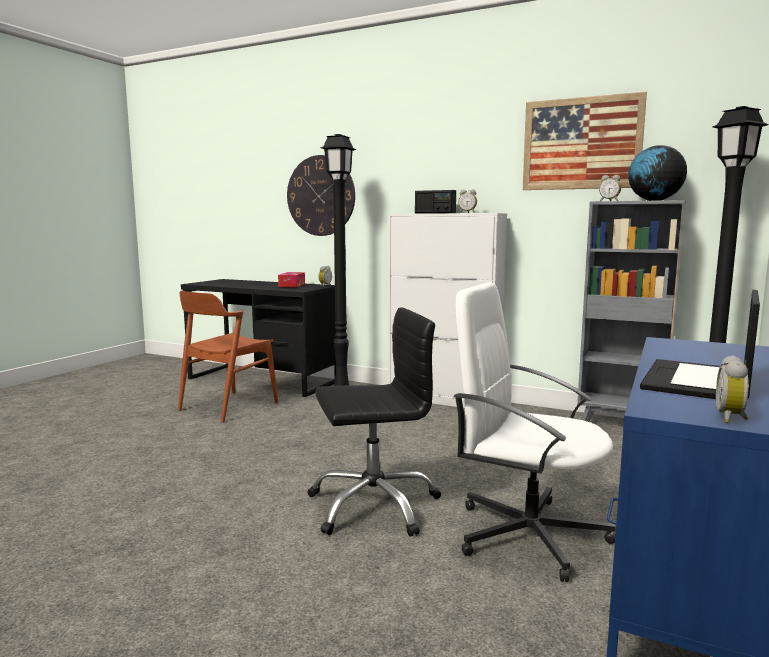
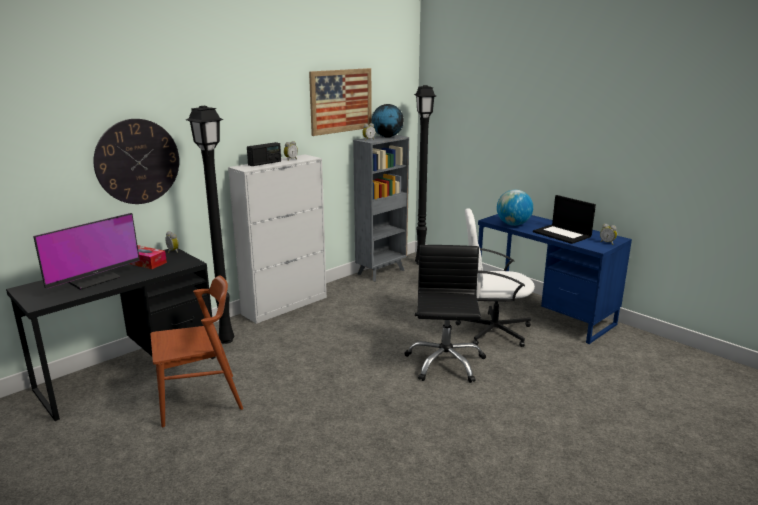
camera: 70 degrees left, 10 degrees up
brown chair [178,291,278,423] -> brown chair turned 75 degrees counterclockwise [150,275,243,427]
white office chair [453,282,616,582] -> white office chair turned 45 degrees clockwise [455,208,535,347]
none -> monitor [33,213,140,290]
none -> globe [497,190,533,226]

